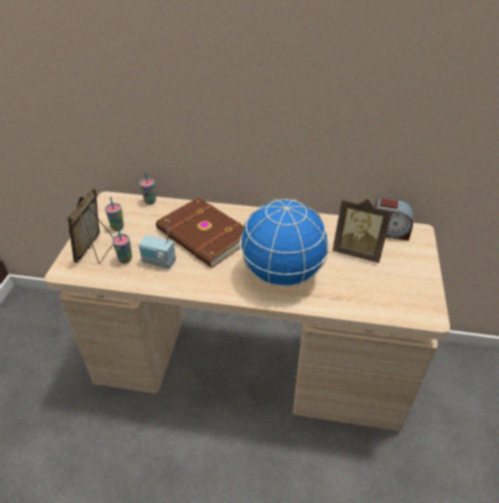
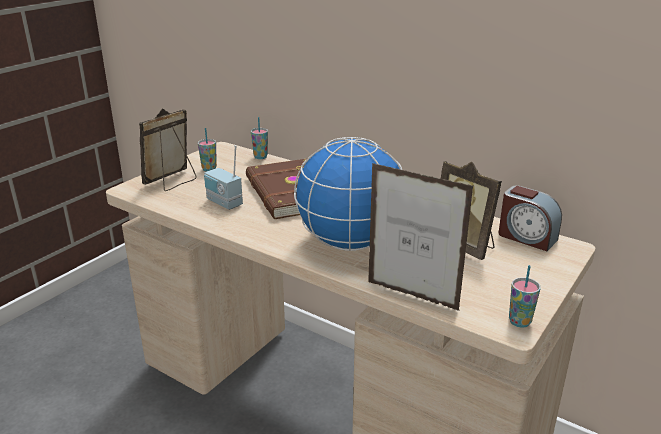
camera: 25 degrees right, 15 degrees down
cup [112,228,132,263] -> cup moved to [509,265,541,328]
none -> picture frame [368,163,474,311]

